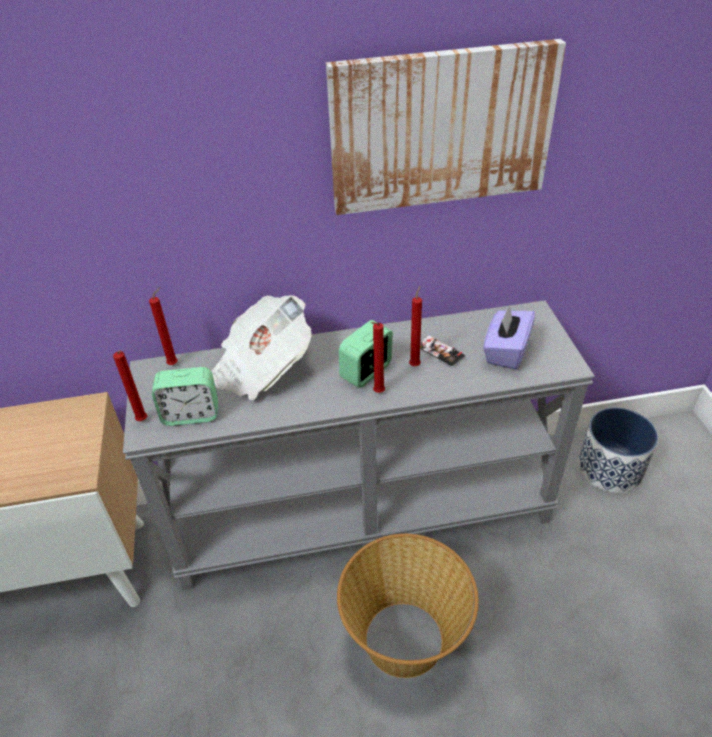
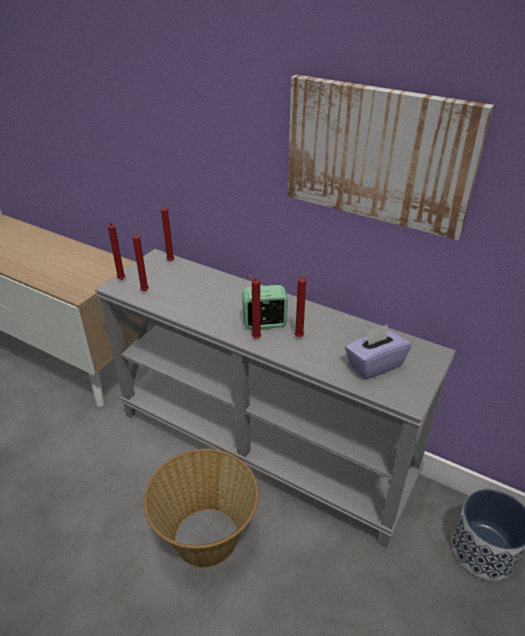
camera: 40 degrees right, 5 degrees down
alarm clock [152,367,218,426] -> red candle [132,227,149,291]
newspaper [211,295,312,400] -> none
phone [420,335,466,368] -> none

